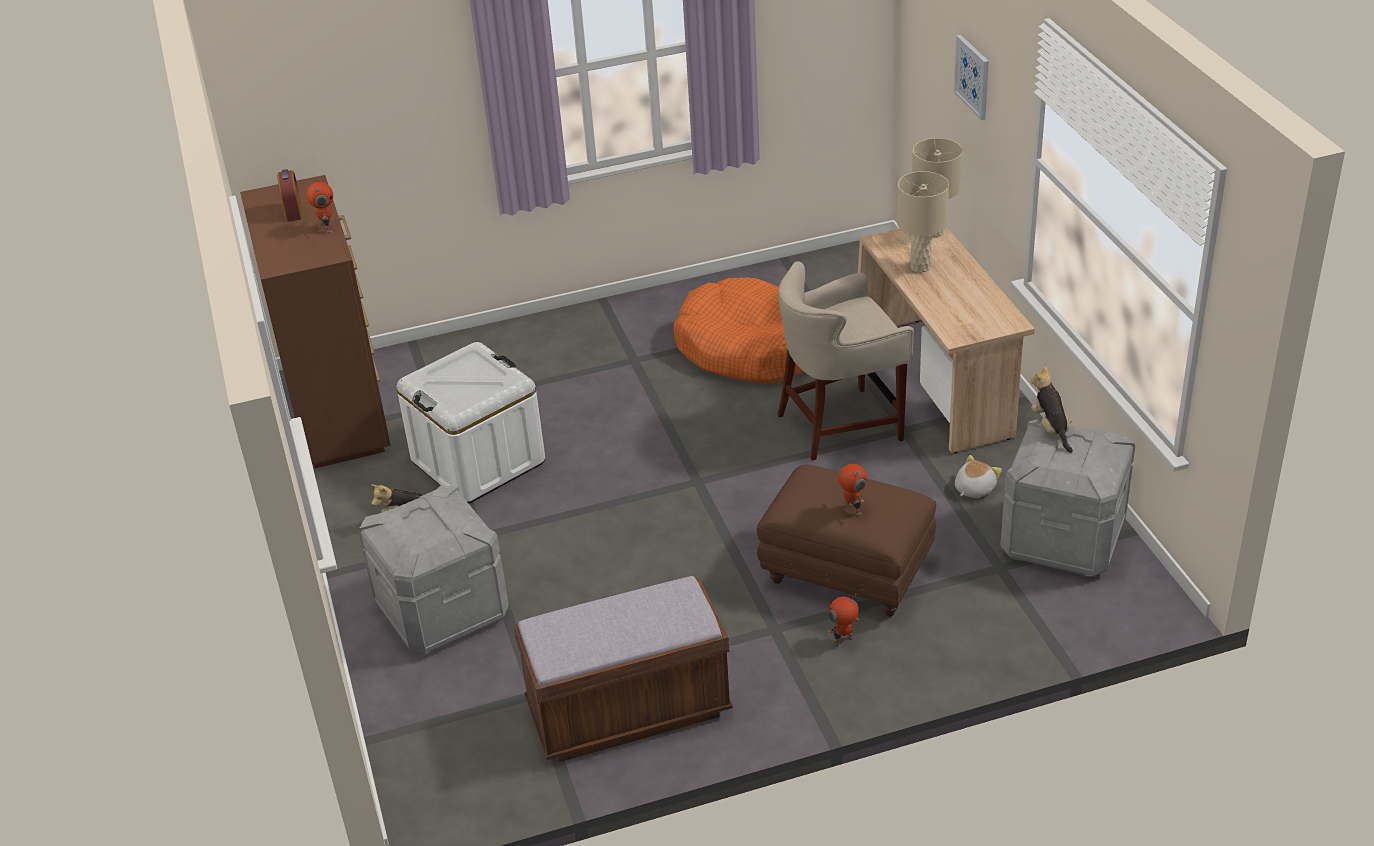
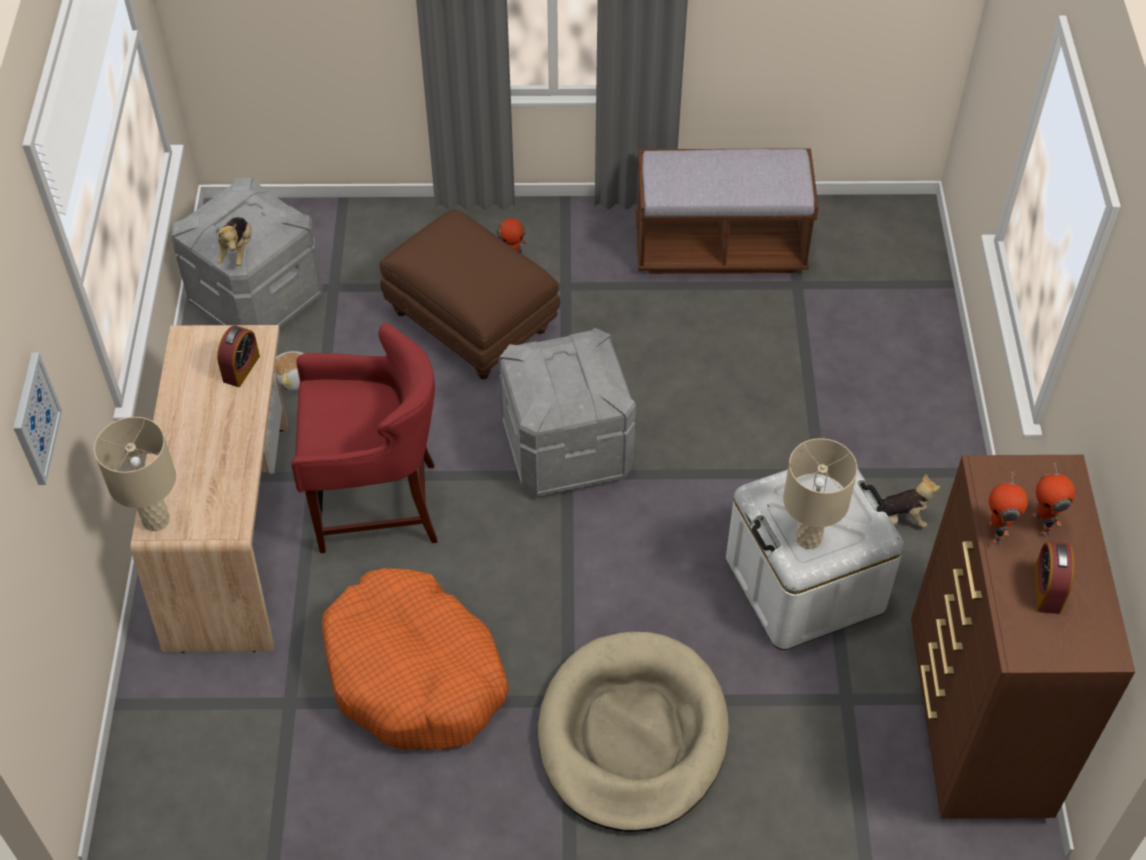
camera: 165 degrees left, 15 degrees up
grey storage box [358,485,509,654] -> grey storage box moved to [498,328,636,497]
beige stool [777,261,914,461] -> red stool [291,323,438,553]
toy robot [838,464,867,517] -> toy robot moved to [1033,462,1075,536]
beige table lamp [897,171,949,273] -> beige table lamp moved to [783,438,858,549]
none -> alarm clock [217,325,260,387]
none -> beige dog bed [538,632,729,832]

